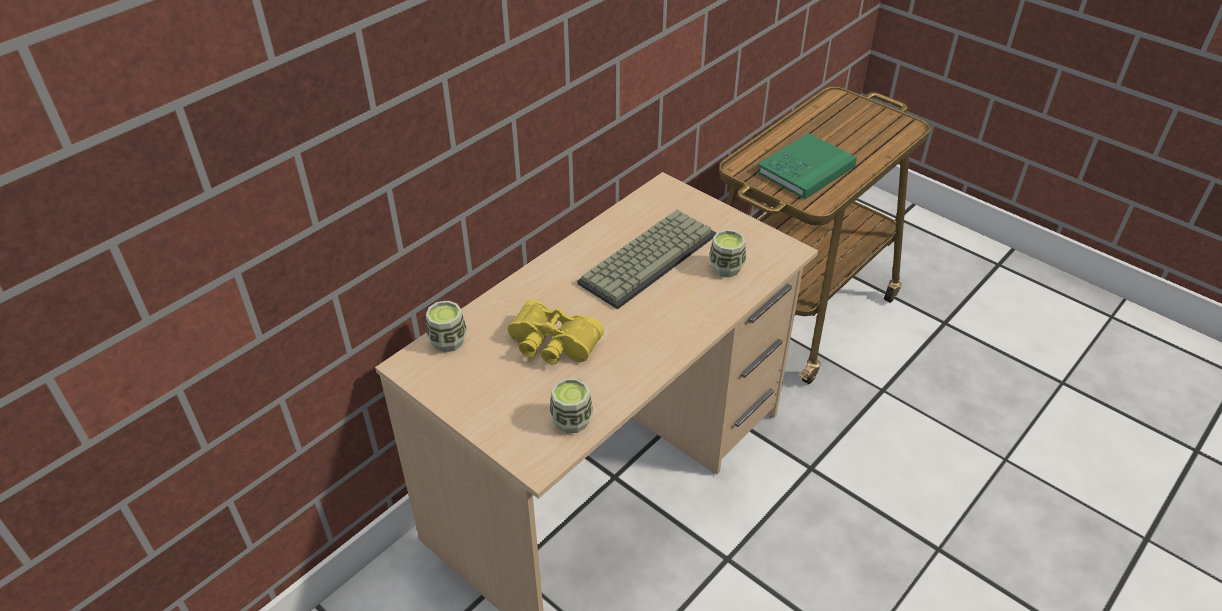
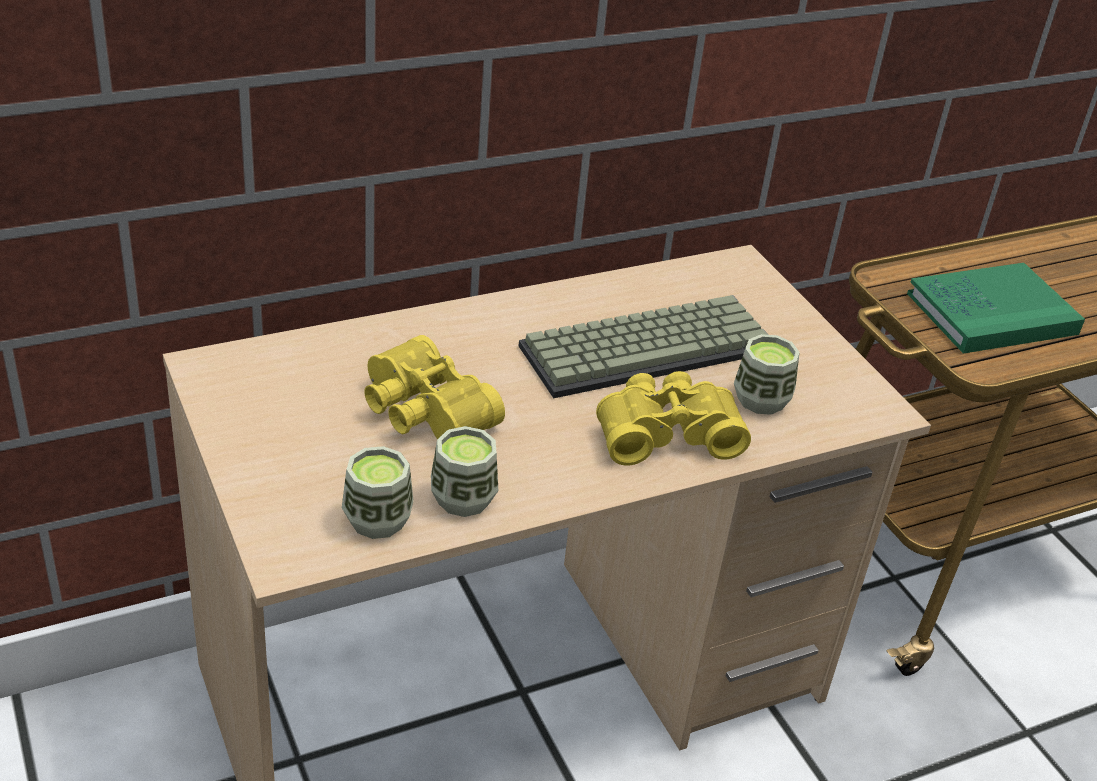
camera: 20 degrees right, 5 degrees down
cup [426,300,467,352] -> cup moved to [431,426,498,517]
none -> yellow binoculars [596,371,751,466]

